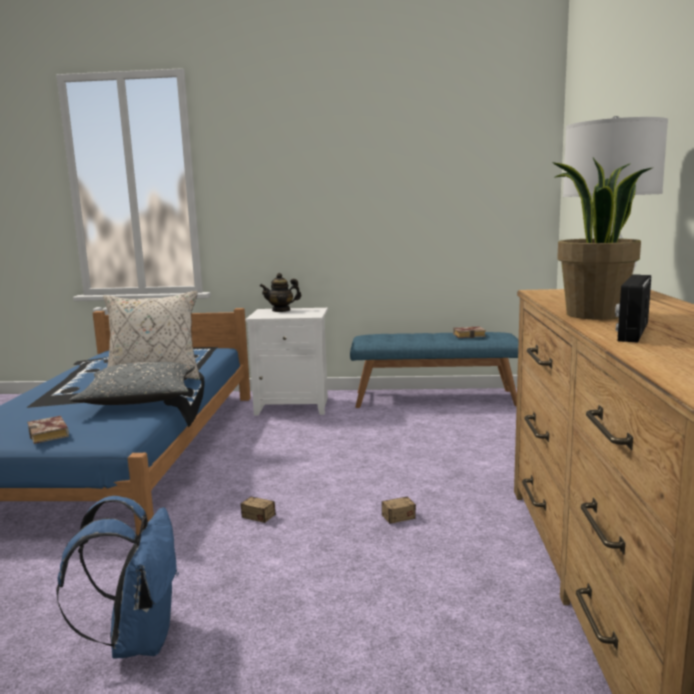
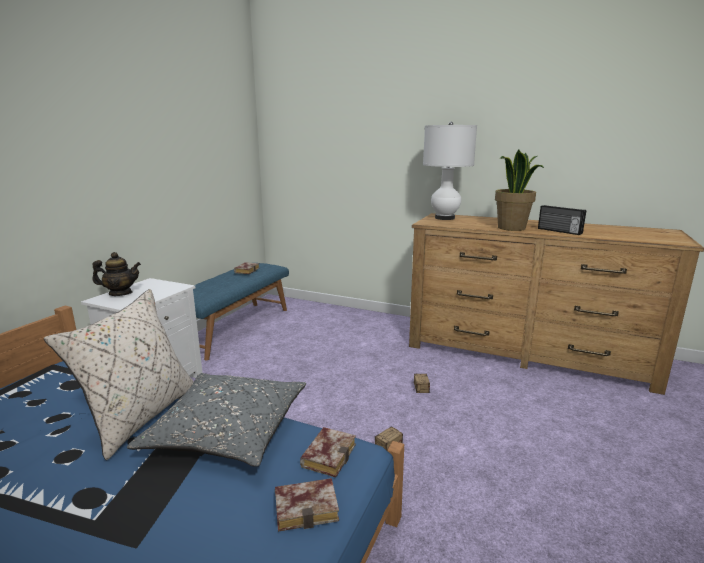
camera: 70 degrees left, 5 degrees up
blue backpack [56,496,179,659] -> none
teapot [260,273,301,312] -> teapot turned 105 degrees counterclockwise [92,252,141,296]
none -> book [300,427,356,478]

